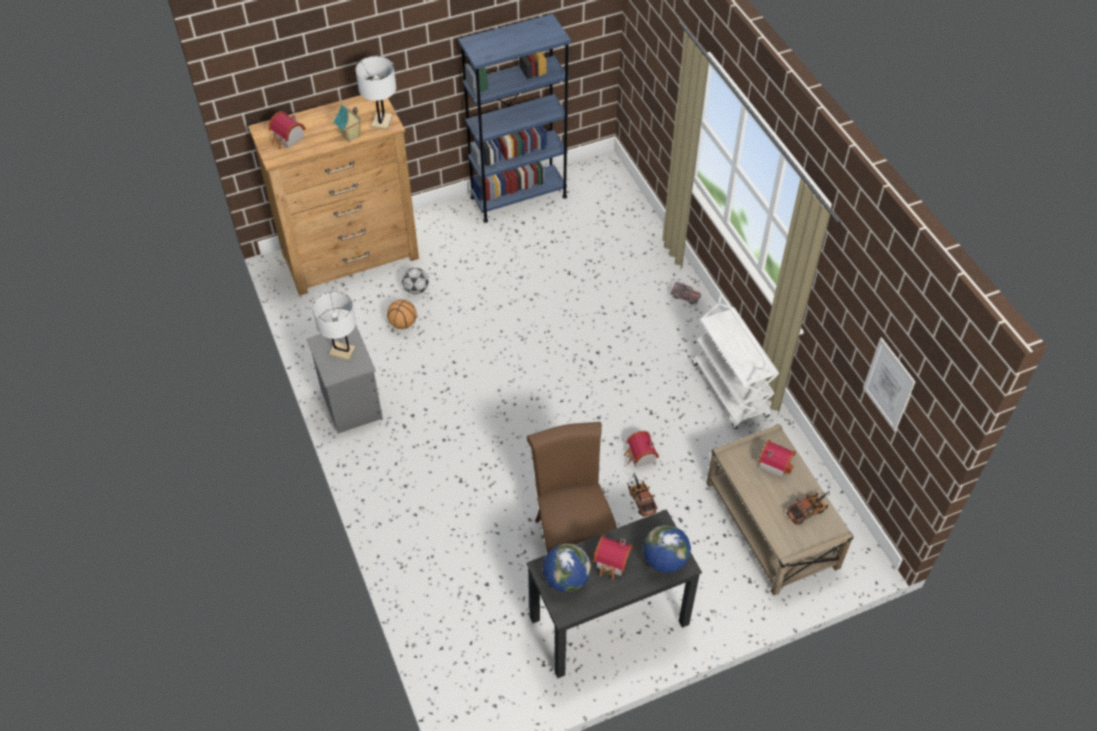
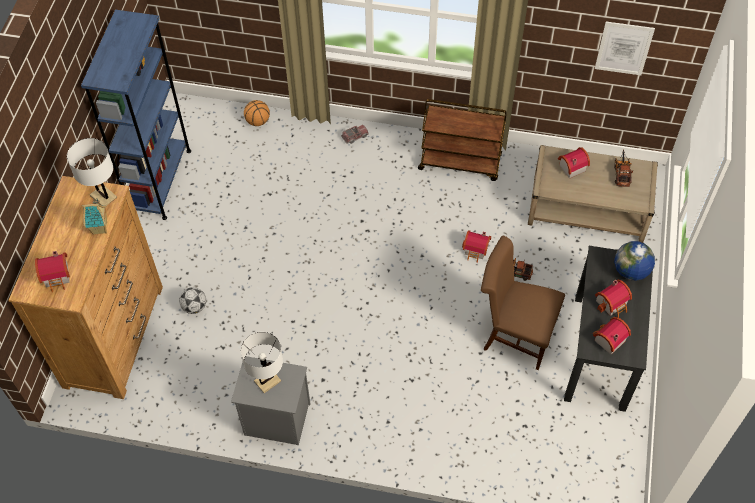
camera: 55 degrees left, 5 degrees up
basketball [387,299,417,329] -> basketball moved to [244,100,270,126]
globe [543,543,591,592] -> toy house [593,317,631,355]
white cart [692,294,779,429] -> brown cart [418,99,507,181]

